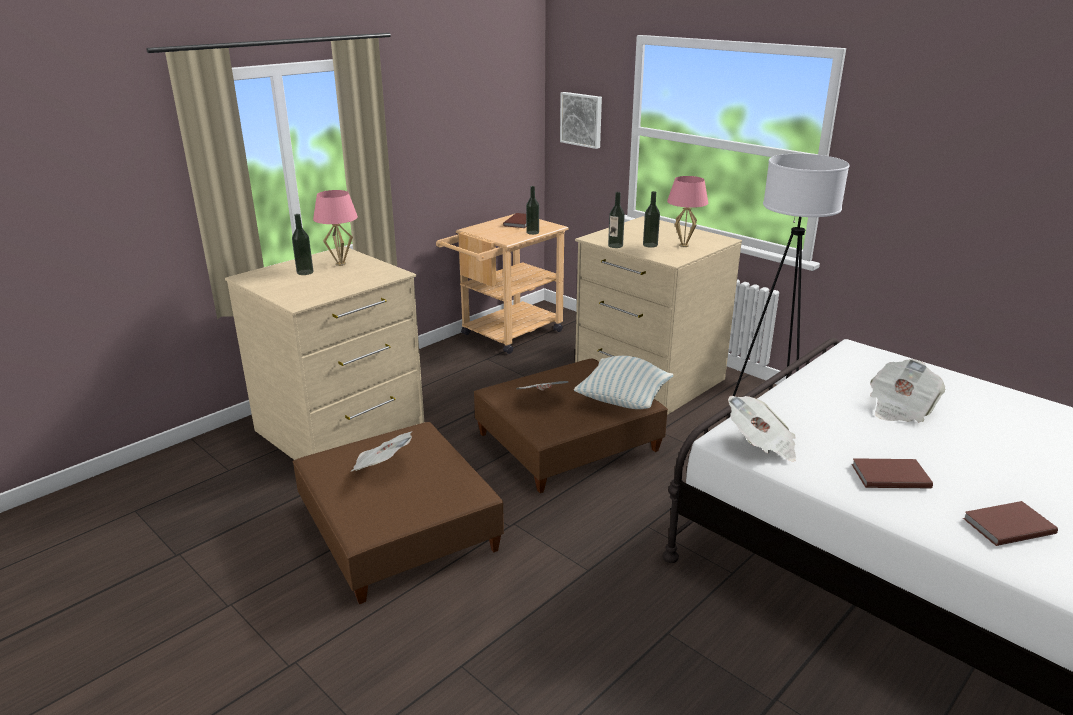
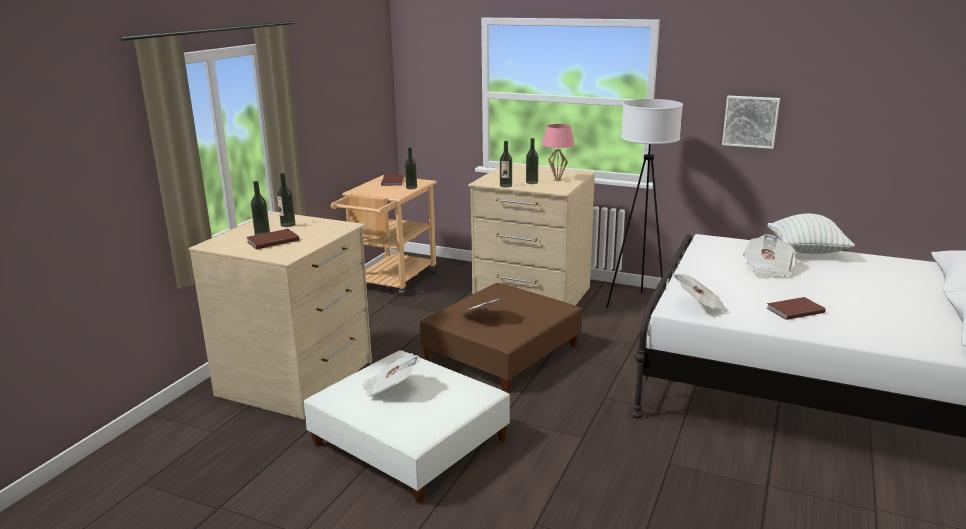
camera: 20 degrees left, 5 degrees down
brown ottoman [293,422,504,604] -> white ottoman [303,350,510,504]
pink table lamp [313,190,358,266] -> bottle [277,173,295,227]
picture [560,92,602,149] -> picture moved to [722,96,780,149]
pillow [574,356,673,409] -> pillow moved to [767,214,855,254]
brown book [963,501,1058,546] -> brown book moved to [246,229,299,249]

